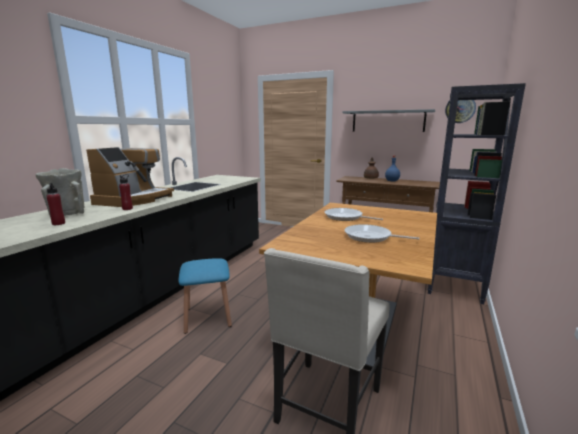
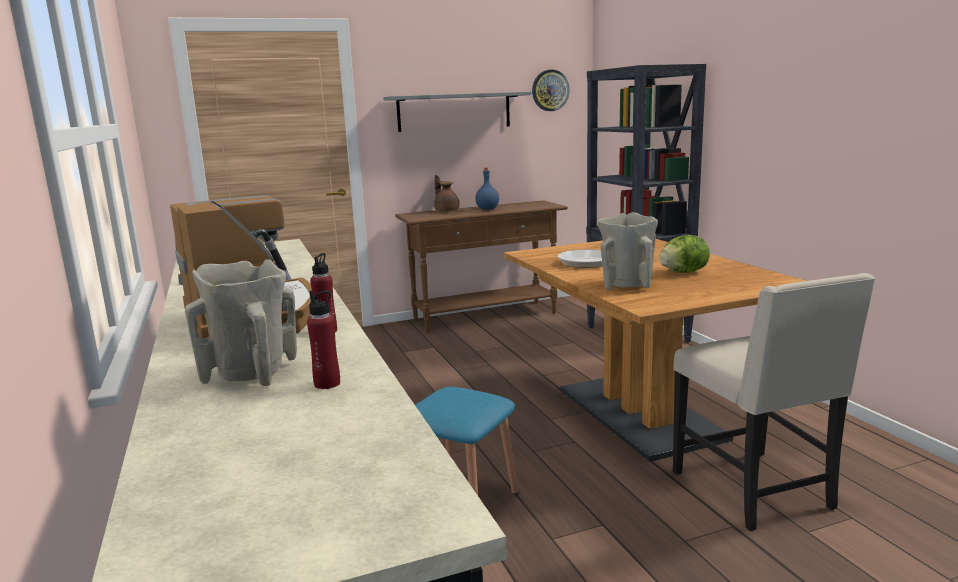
camera: 45 degrees left, 0 degrees up
frying pan [345,224,419,243] -> lettuce [659,235,710,273]
none -> beige vase [598,212,658,290]

